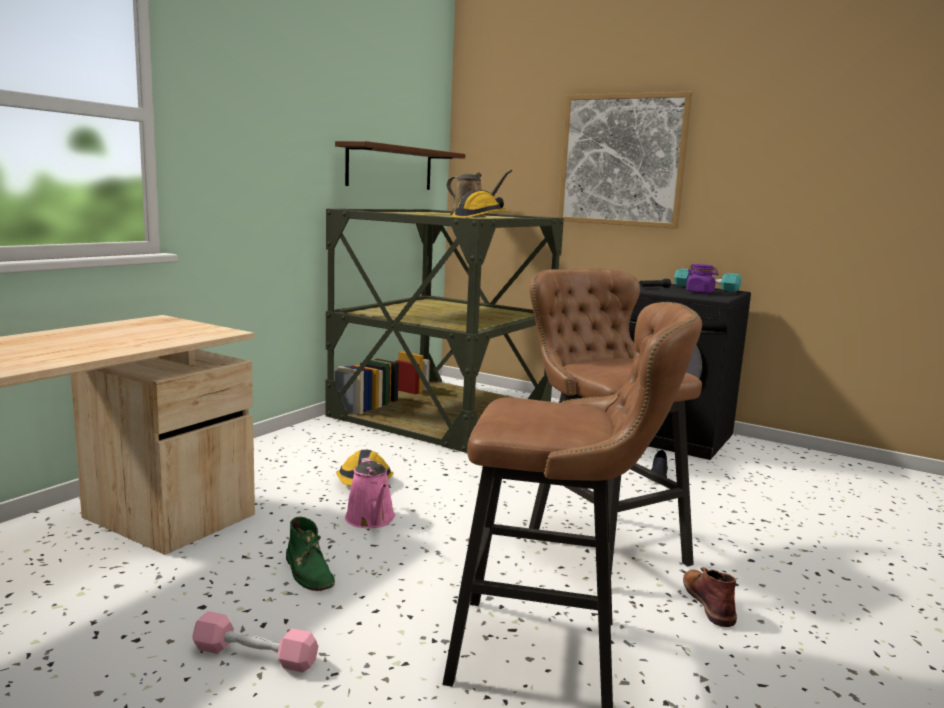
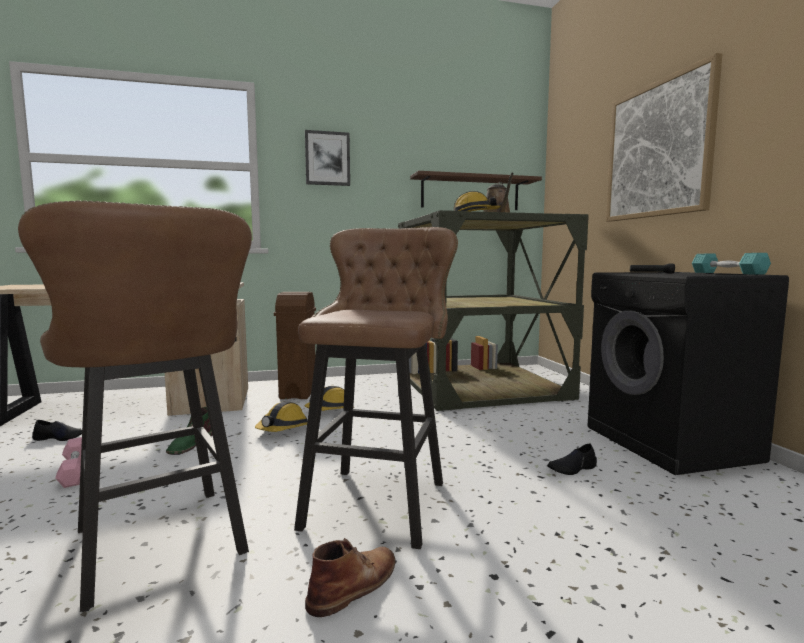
camera: 45 degrees right, 5 degrees down
pink watering can [345,457,395,528] -> hard hat [255,402,308,432]
purple jar [686,264,718,293] -> none
none -> black shoe [32,420,82,441]
none -> brown trash can [274,292,316,399]
none -> picture [305,130,350,186]

